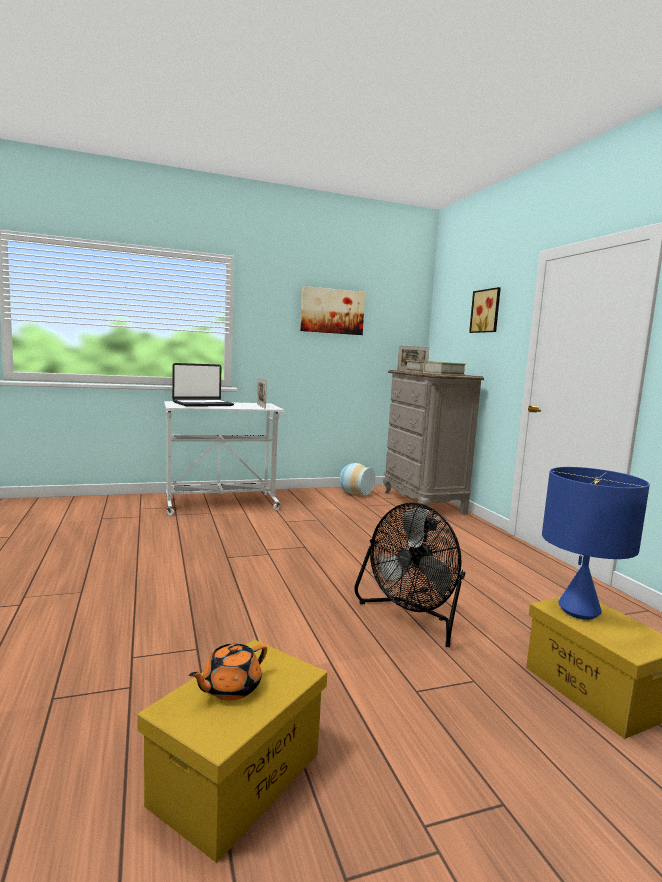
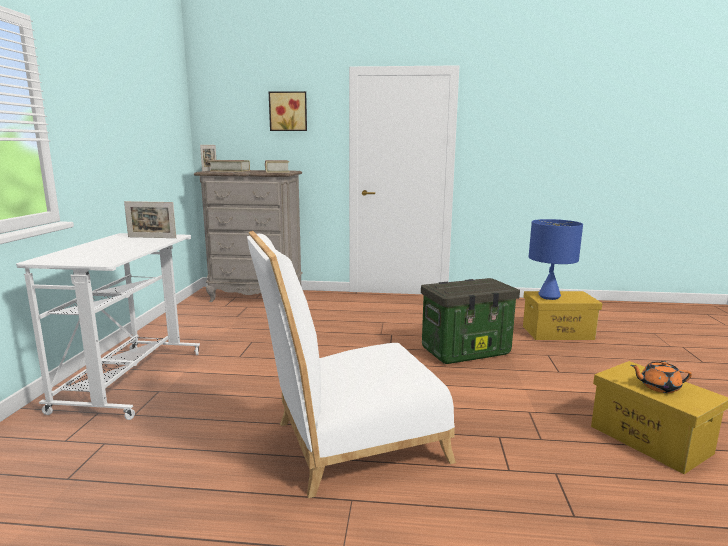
camera: 65 degrees left, 5 degrees up
laptop [172,363,234,407] -> none
orange teapot [189,643,267,700] -> orange teapot turned 120 degrees clockwise [631,361,692,393]
picture [300,286,365,335] -> none
vase [339,463,376,495] -> none
black fan [354,503,465,647] -> storage box [421,278,520,364]
none -> white chair [247,231,456,498]

